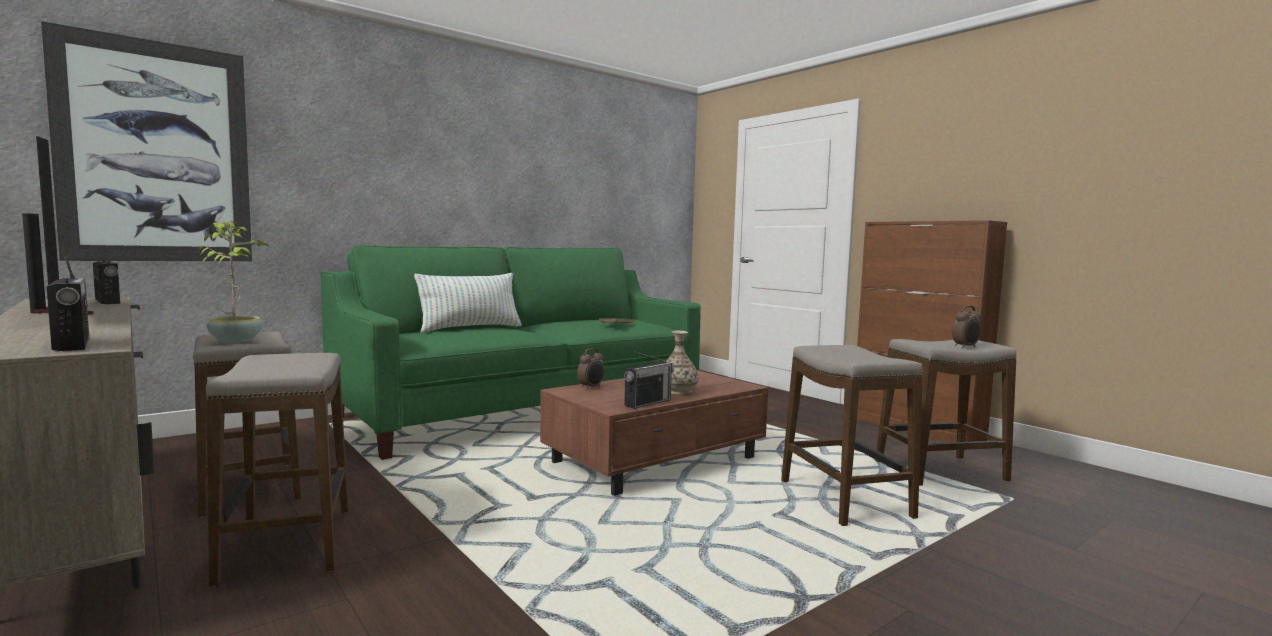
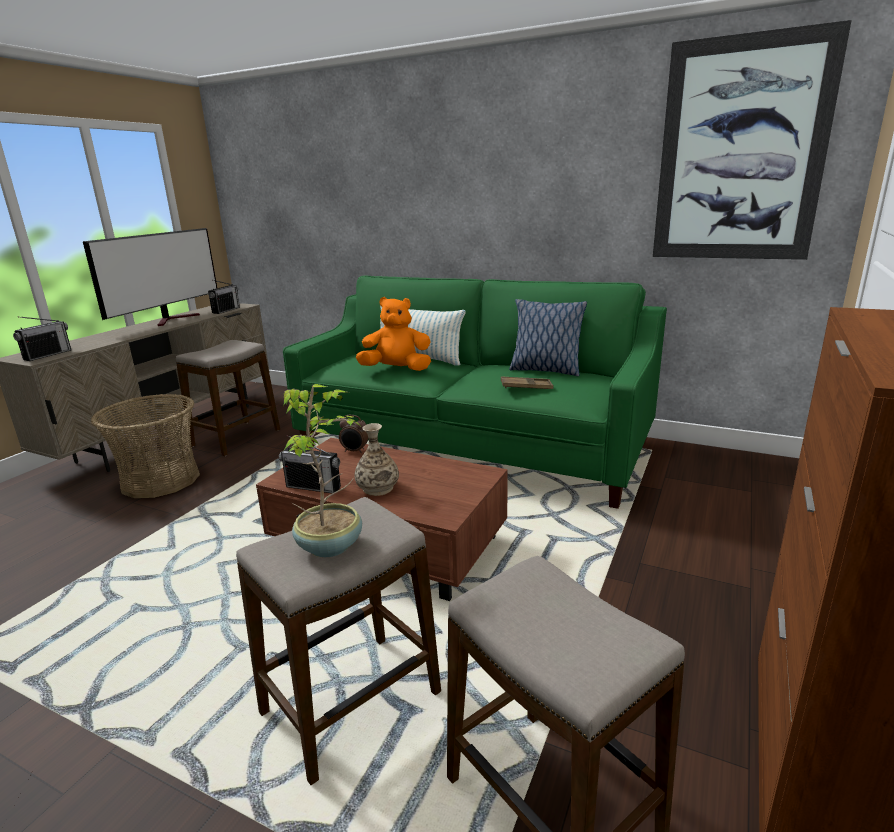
camera: 65 degrees right, 15 degrees up
picture [41,21,252,261] -> picture moved to [653,20,852,260]
potted plant [199,221,269,343] -> potted plant moved to [283,384,362,557]
stool [206,353,348,587] -> basket [91,394,200,498]
alarm clock [952,306,981,348] -> none
none -> orange plush toy [356,297,431,371]
none -> pillow [509,299,587,376]

